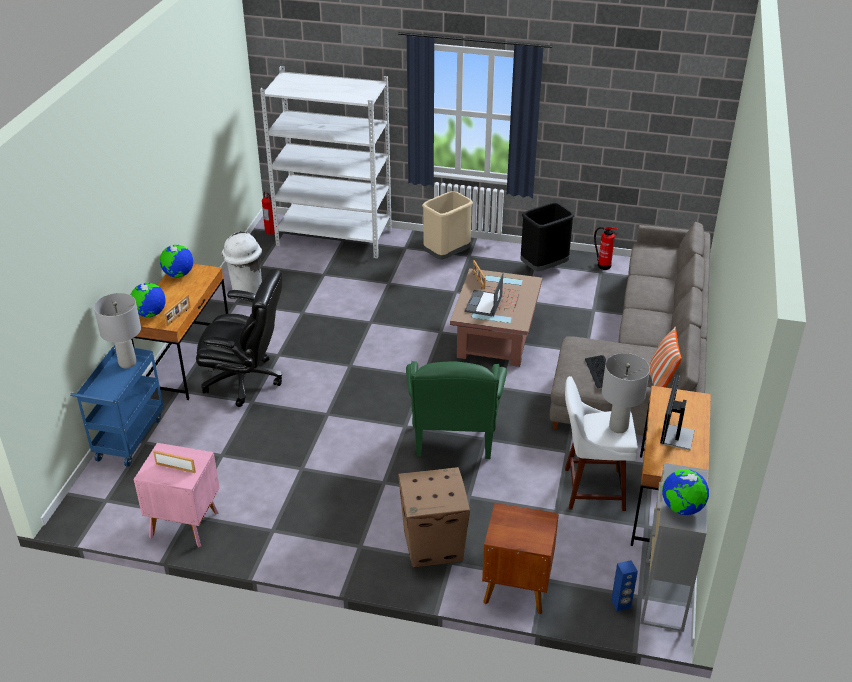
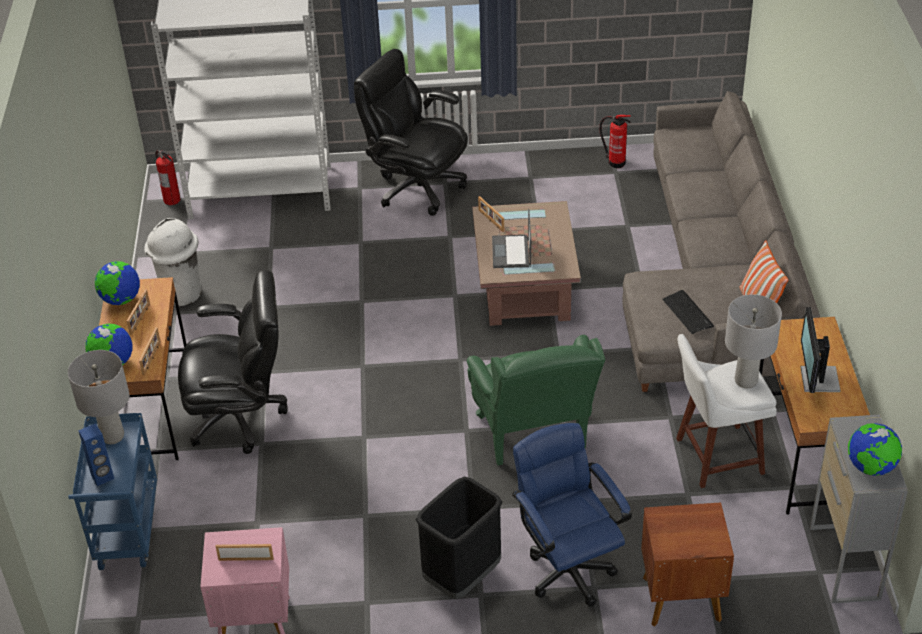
camera: 15 degrees left, 5 degrees up
cardboard box [398,467,470,567] -> blue office chair [512,423,632,607]
beige trash can [422,191,473,260] -> black office chair [354,49,468,216]
black trash can [520,203,574,271] -> black trash can moved to [416,477,502,599]
blue speaker [611,560,638,611] -> blue speaker moved to [78,424,114,486]
none -> picture frame [127,290,150,335]

